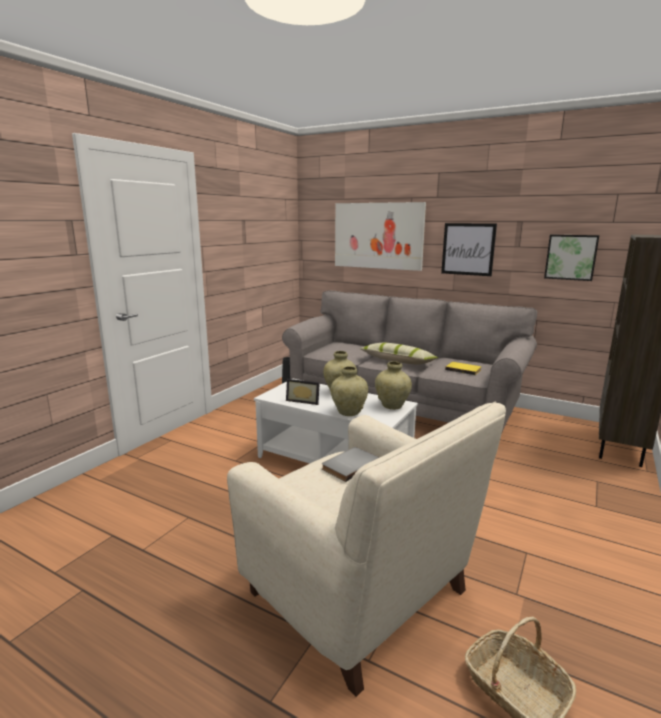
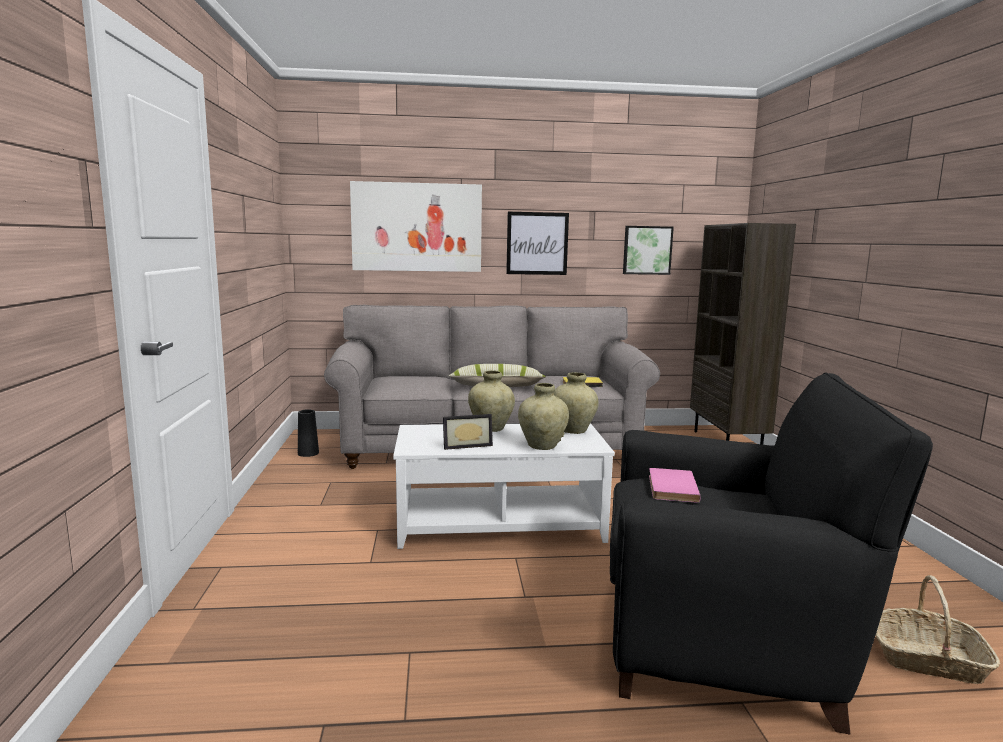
camera: 35 degrees left, 5 degrees down
beige armchair [227,402,506,697] -> black armchair [610,372,933,734]
grey book [322,447,380,482] -> pink book [649,468,700,503]

